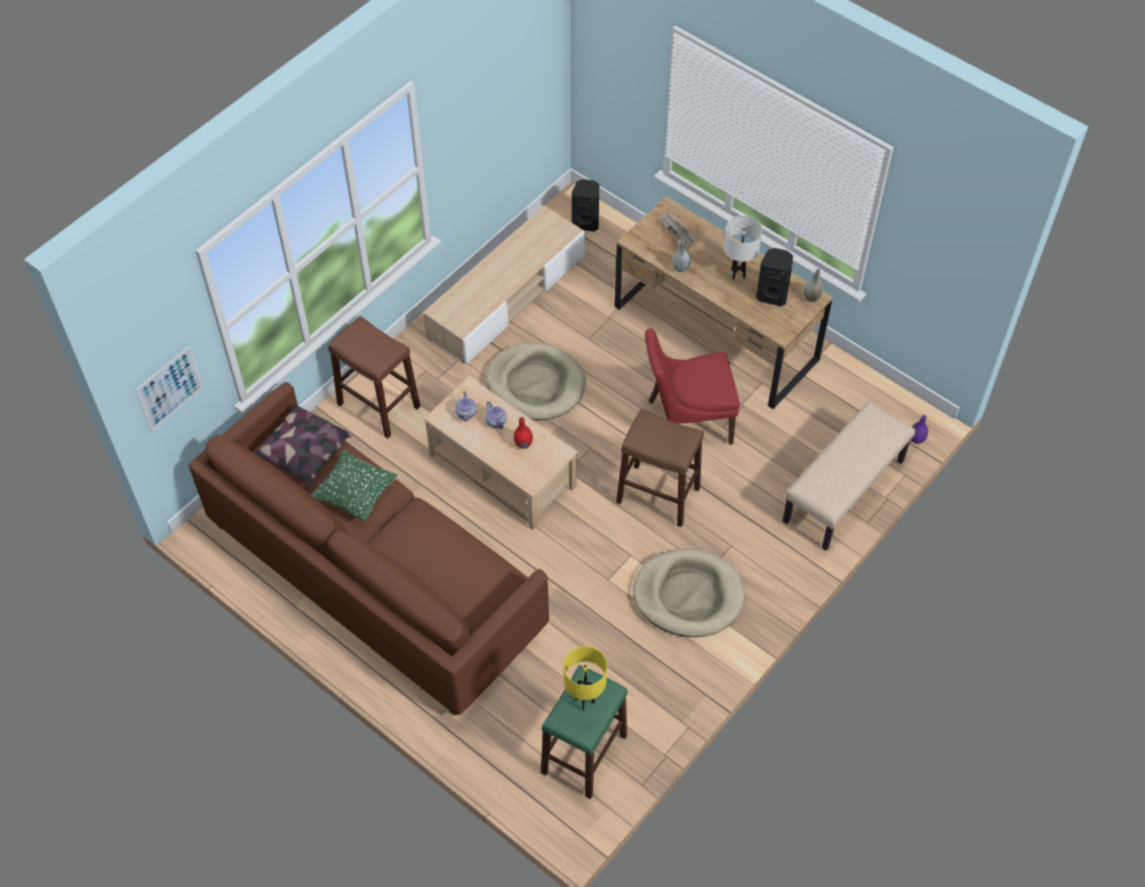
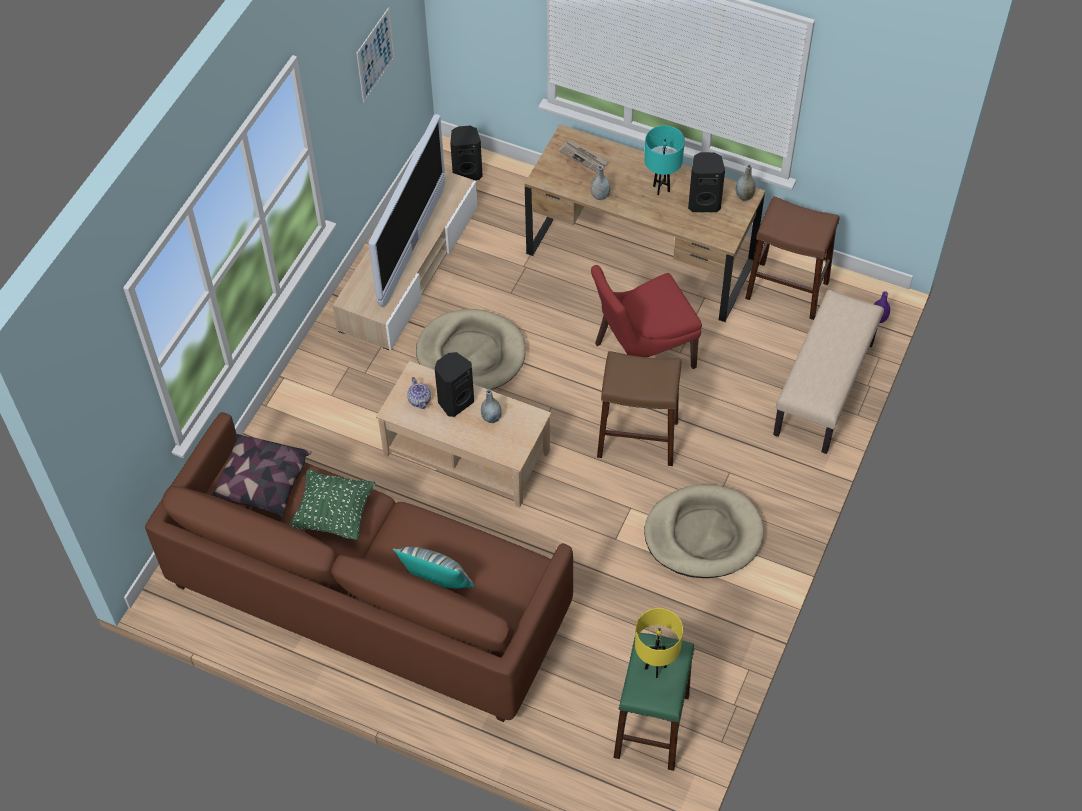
camera: 15 degrees left, 0 degrees up
picture [136,345,204,431] -> picture moved to [357,7,395,103]
brown stool [328,316,421,438] -> brown stool moved to [745,196,839,320]
teapot [485,401,507,429] -> black speaker [435,352,474,417]
red vase [514,417,533,449] -> grey vase [481,389,502,423]
white table lamp [724,216,762,279] -> turquoise table lamp [644,125,685,195]
none -> television [368,114,445,306]
none -> pillow [393,547,475,588]

